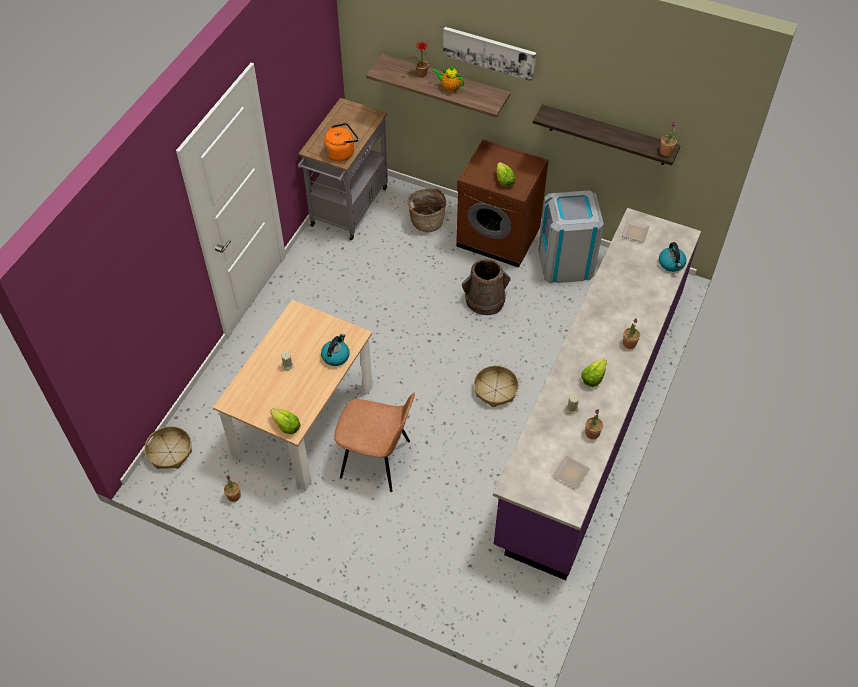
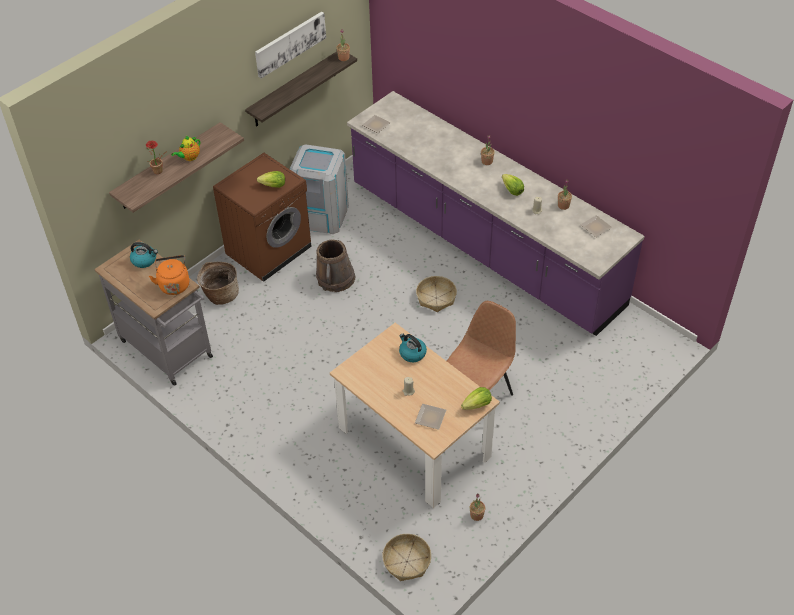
camera: 70 degrees left, 5 degrees down
picture [443,27,536,81] -> picture moved to [255,12,326,78]
kettle [659,242,687,272] -> kettle moved to [130,242,158,268]
none -> plate [415,404,446,430]

